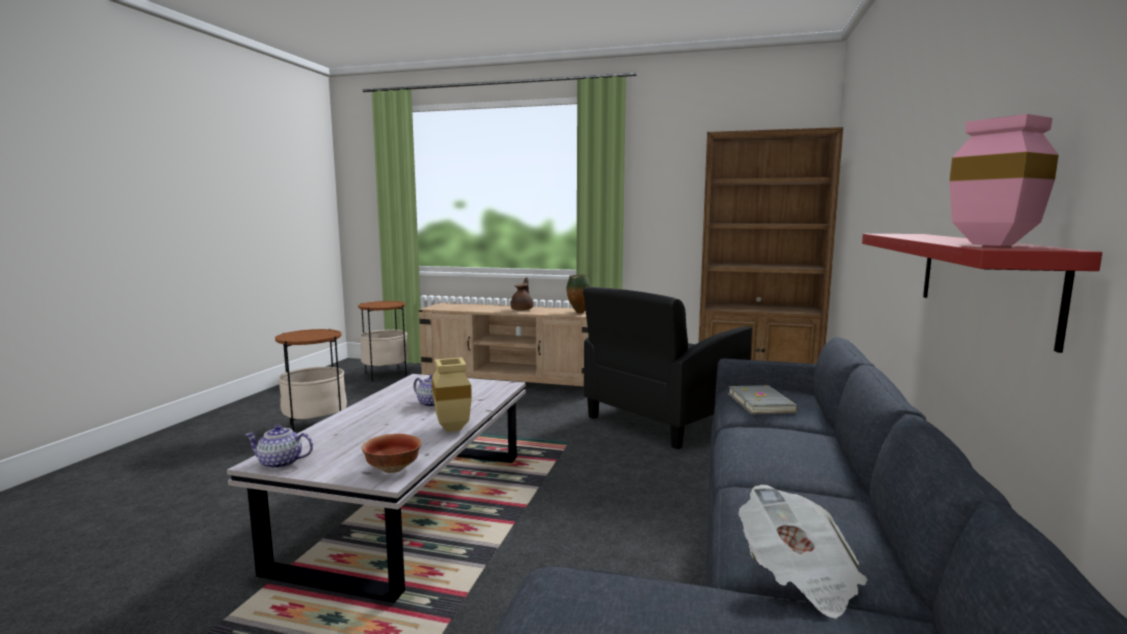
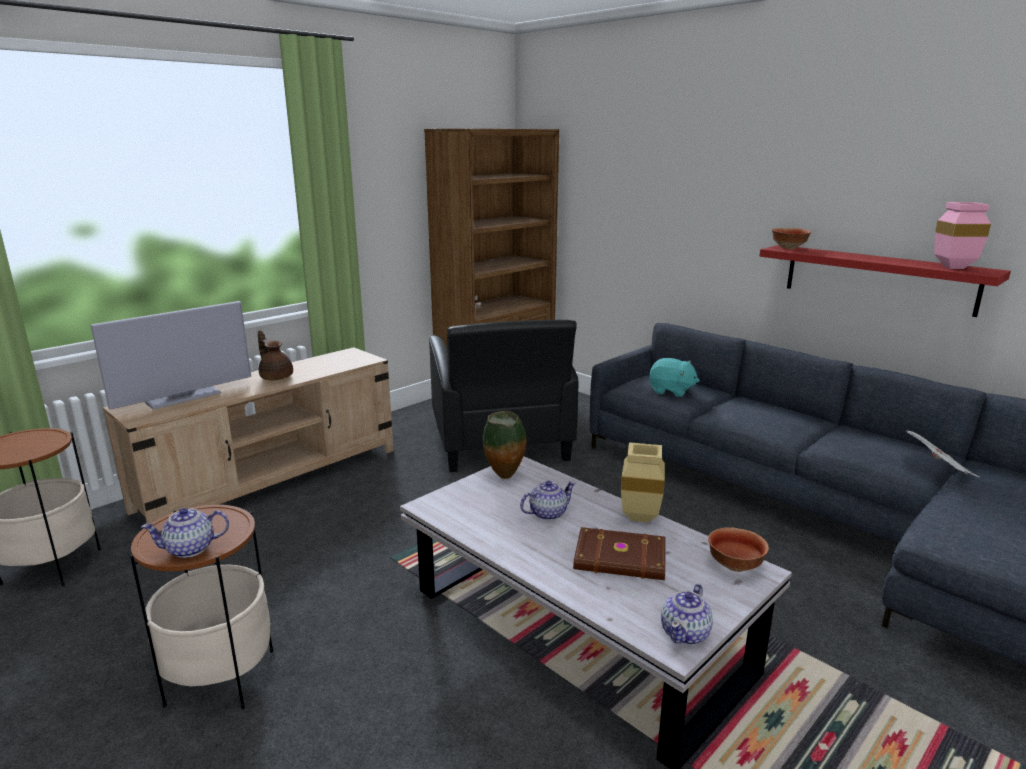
camera: 60 degrees left, 10 degrees up
vase [566,274,591,313] -> vase moved to [483,411,527,479]
grey book [728,385,798,414] -> turquoise plush toy [649,358,700,397]
none -> television [90,301,251,410]
none -> teapot [141,508,229,558]
none -> brown book [573,527,666,580]
none -> bowl [772,228,811,249]

